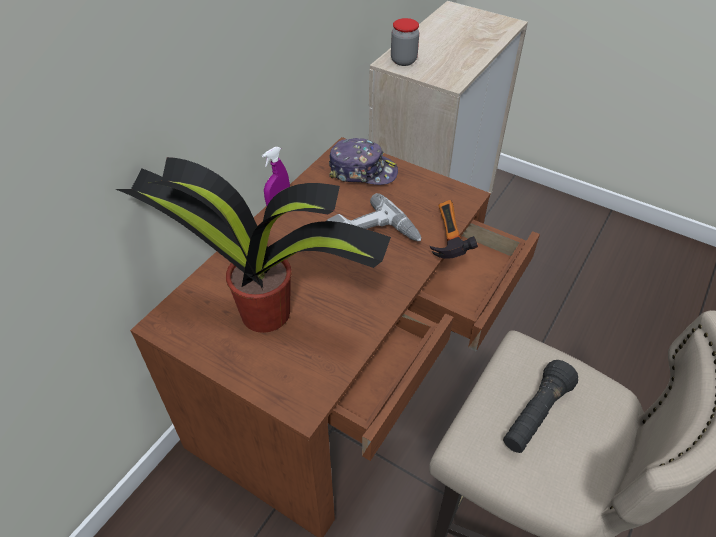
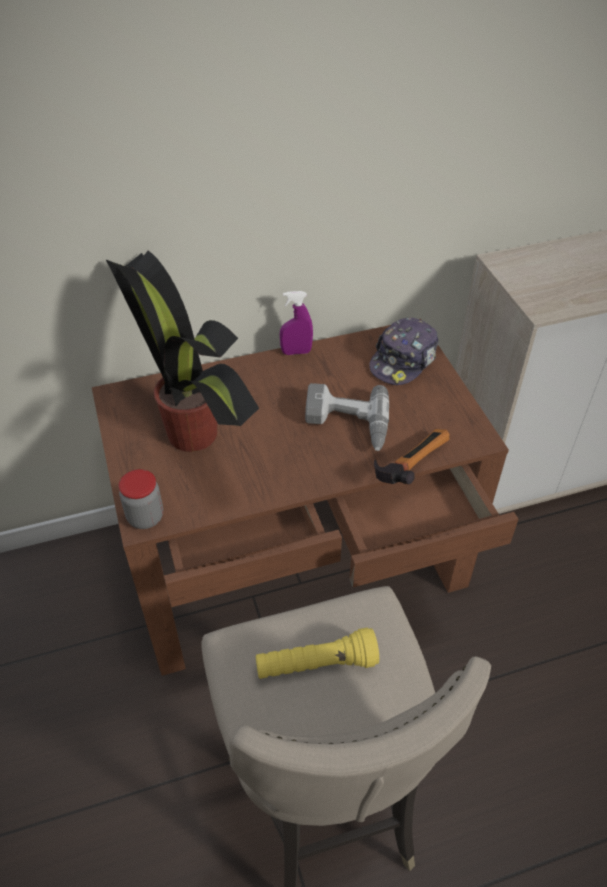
camera: 40 degrees right, 0 degrees up
cap [329,138,398,185] -> cap turned 75 degrees clockwise [369,317,438,385]
jar [391,18,419,66] -> jar moved to [119,469,163,529]
black flashlight [503,360,578,453] -> yellow flashlight [256,628,379,679]

